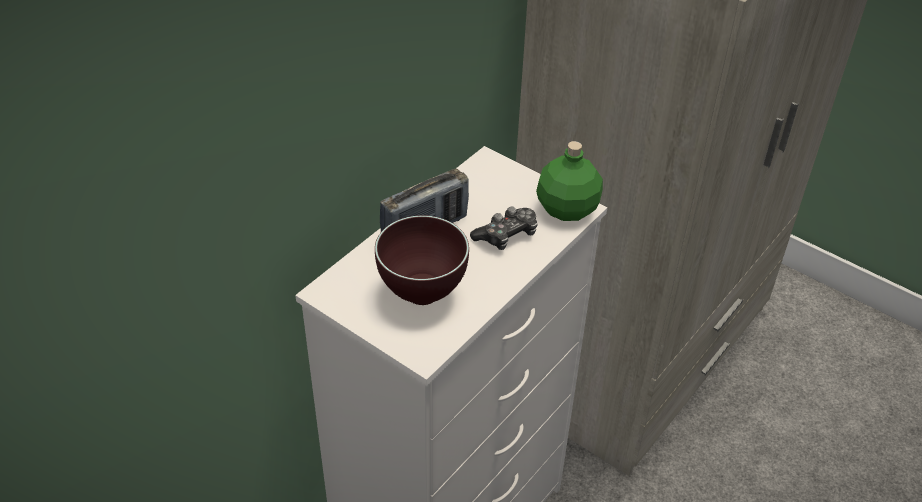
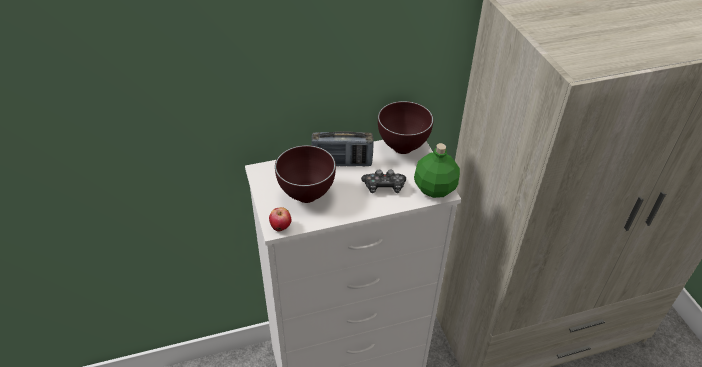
camera: 35 degrees right, 0 degrees up
none -> apple [269,207,291,232]
none -> brown bowl [378,101,434,154]

